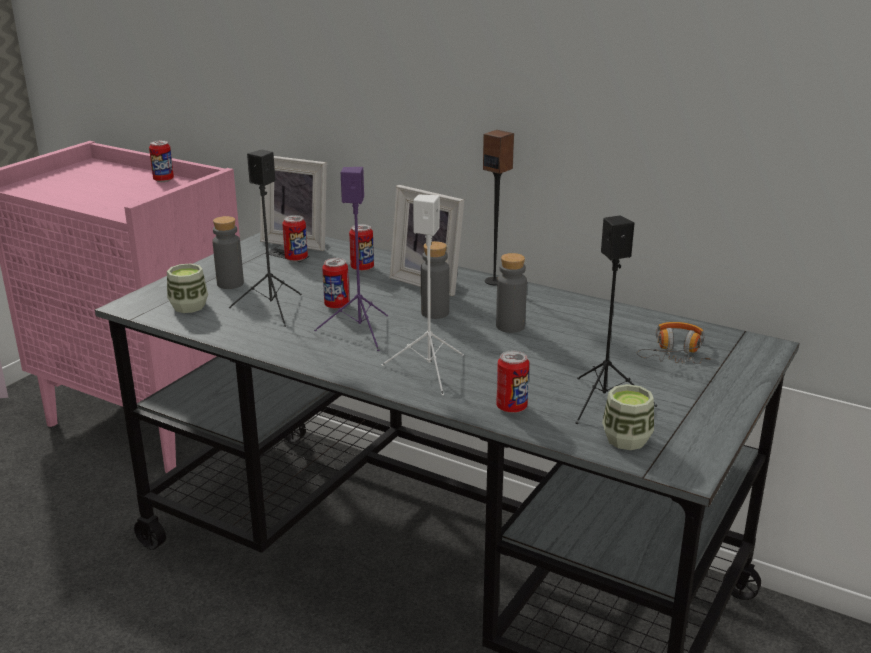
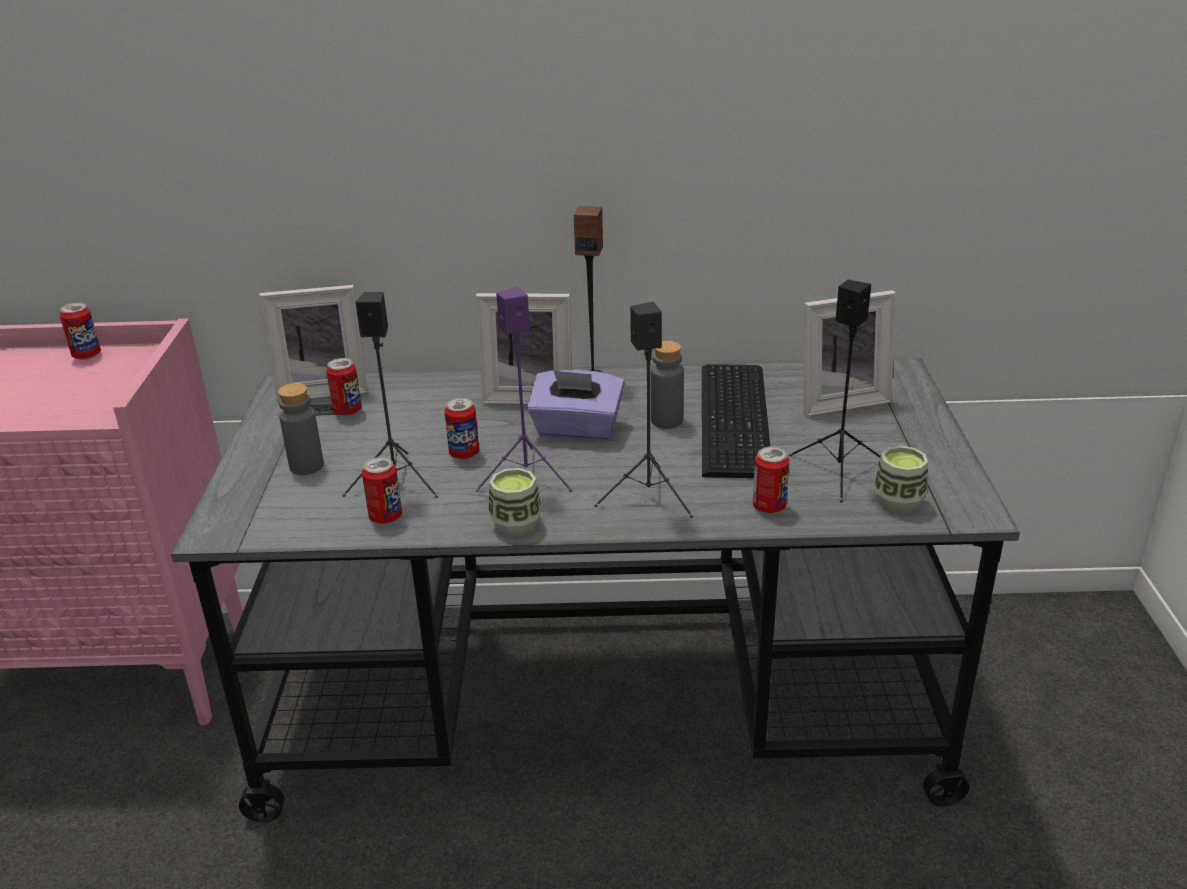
camera: 30 degrees left, 5 degrees up
cup [167,264,208,313] -> cup moved to [488,468,542,536]
can [349,224,374,271] -> can moved to [362,457,402,524]
white speaker [381,194,464,395] -> black speaker [594,302,693,518]
grey bottle [421,241,450,319] -> purple tissue box [527,369,625,440]
headphones [637,322,715,364] -> picture frame [803,290,896,416]
none -> keyboard [702,364,770,478]

